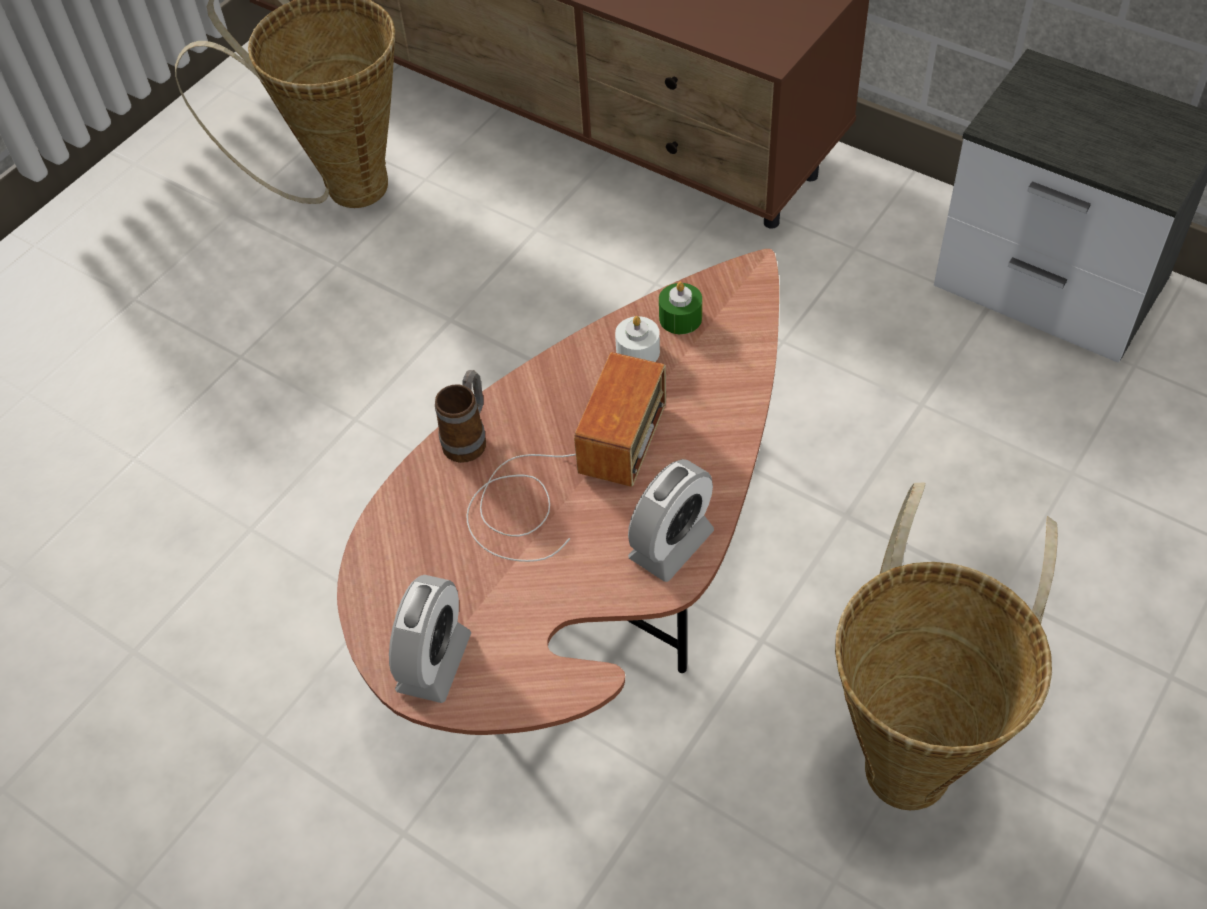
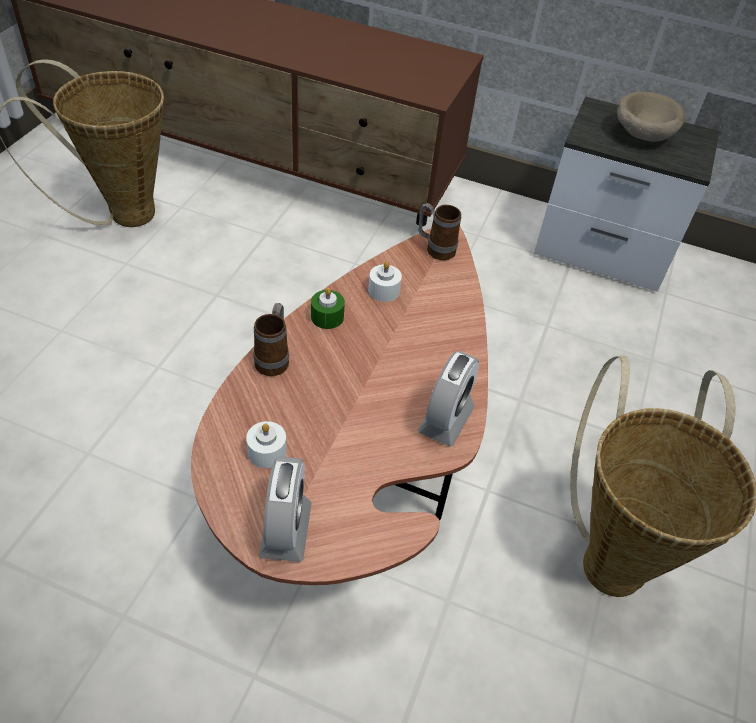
camera: 20 degrees left, 5 degrees down
radio [466,352,666,562] -> none
green candle [659,282,702,334] -> green candle moved to [311,288,345,329]
none -> white candle [246,421,287,468]
none -> mug [418,203,461,260]
none -> beige bowl [617,92,685,142]

